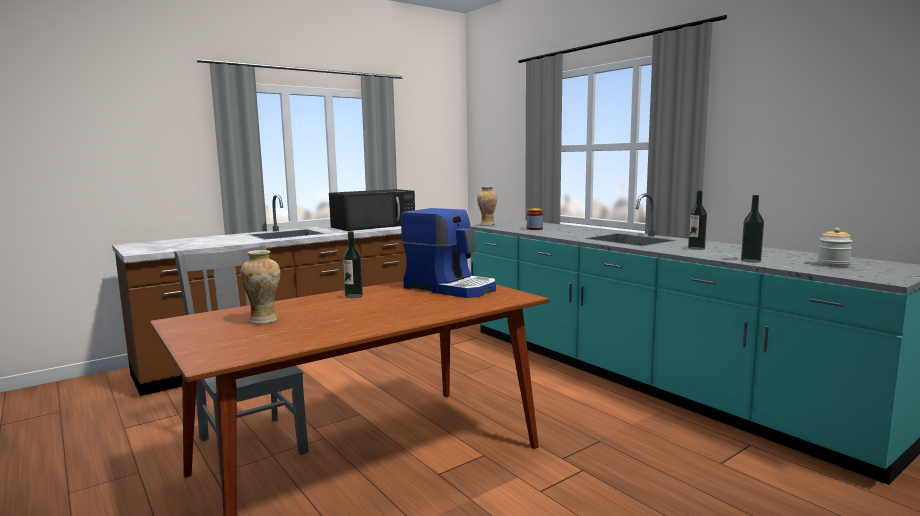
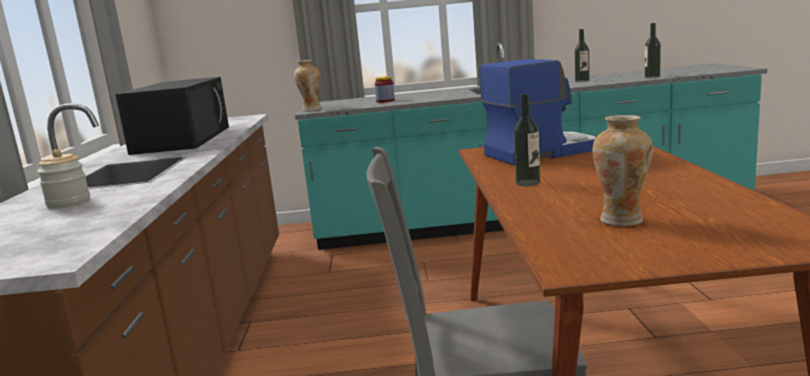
camera: 55 degrees left, 5 degrees up
jar [817,228,852,267] -> jar moved to [37,149,90,209]

